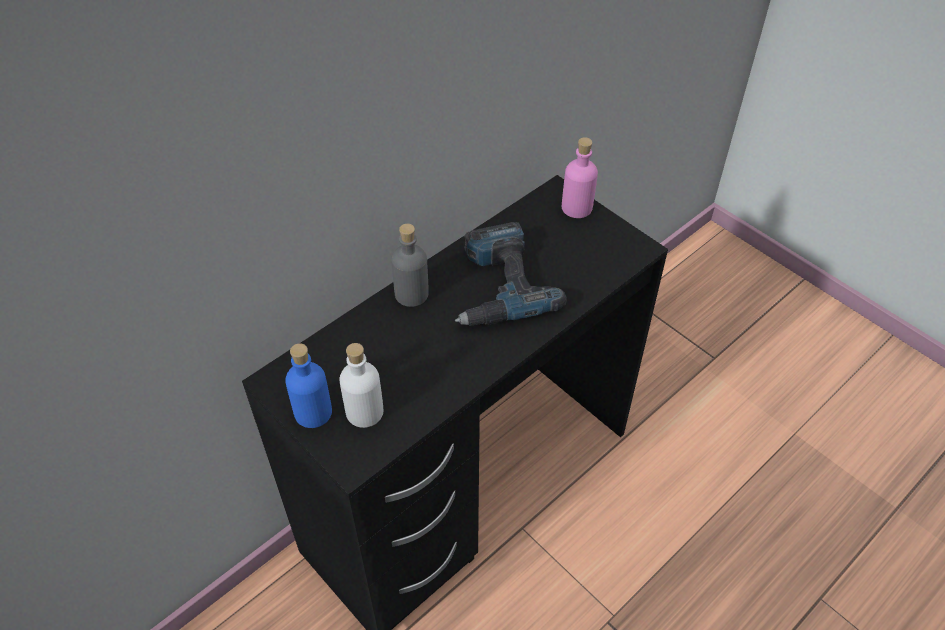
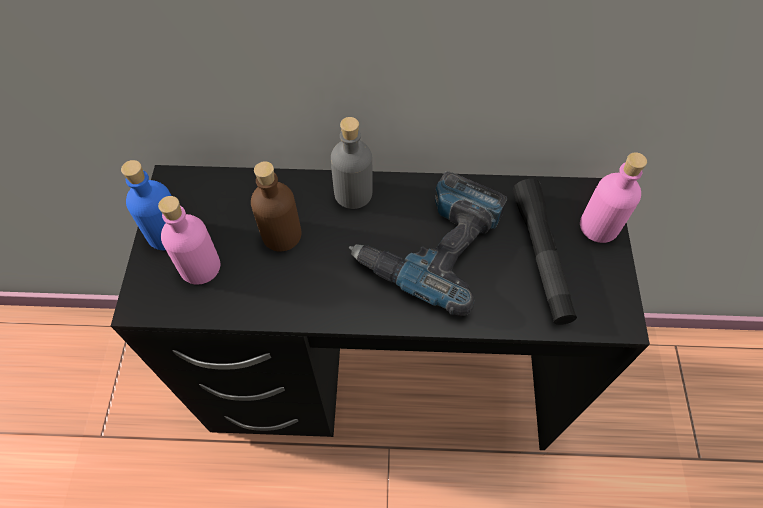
camera: 45 degrees right, 10 degrees up
white bottle [339,343,383,428] -> pink bottle [158,196,220,285]
none -> brown bottle [251,161,301,252]
none -> black flashlight [513,179,577,325]

